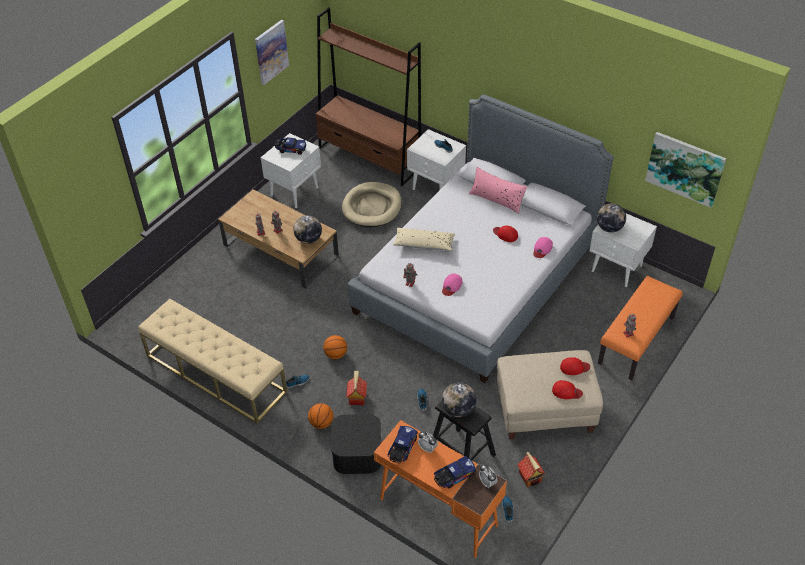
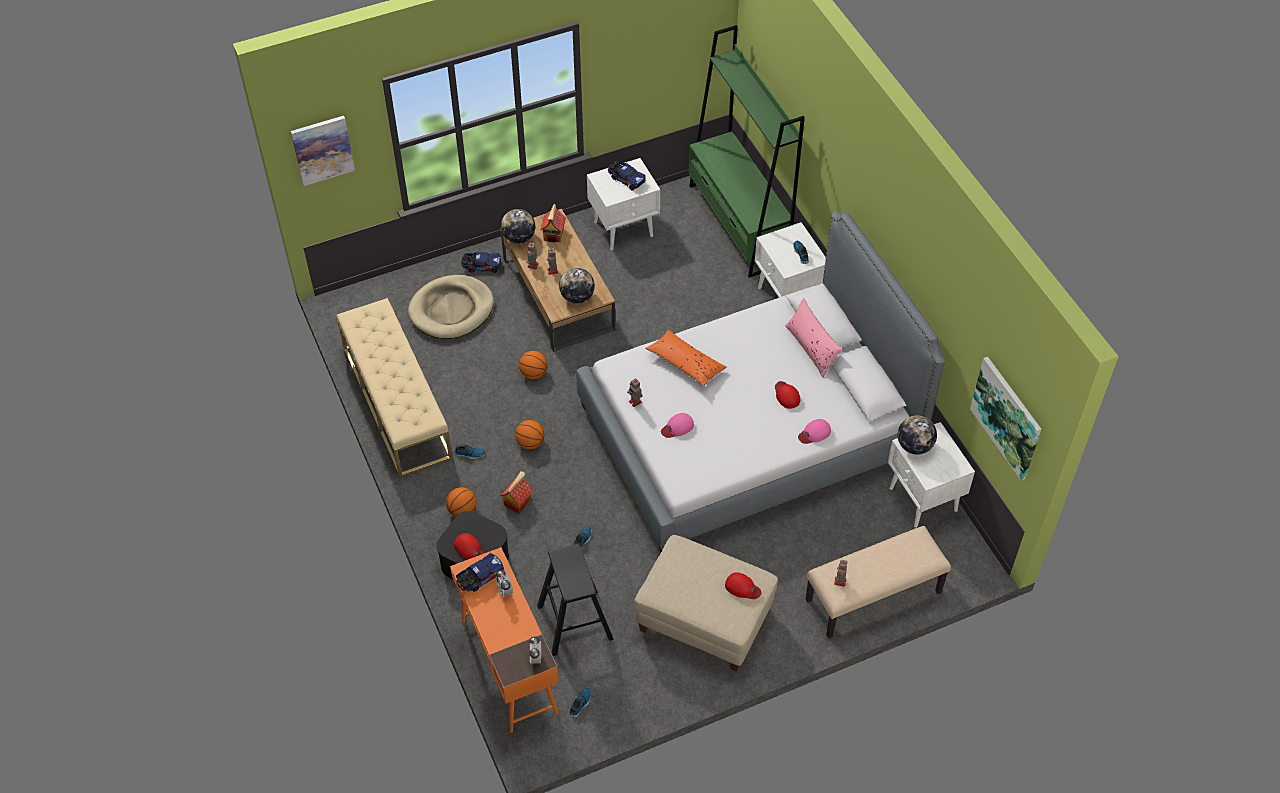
camera: 30 degrees right, 5 degrees up
picture [255,20,289,85] -> picture moved to [291,116,355,186]
brown bookcase [316,7,421,186] -> green bookcase [689,25,805,278]
beige dog bed [342,182,402,227] -> beige dog bed moved to [408,275,494,339]
beige pillow [393,228,455,251] -> orange pillow [645,330,727,386]
toy truck [434,456,476,489] -> toy truck moved to [461,252,501,273]
globe [442,382,476,417] -> globe moved to [501,209,535,244]
toy house [517,451,545,487] -> toy house moved to [540,204,566,243]
red cap [552,380,583,399] -> red cap moved to [454,533,484,559]
orange bench [598,276,683,381] -> beige bench [805,526,951,639]
none -> basketball [519,351,547,379]

